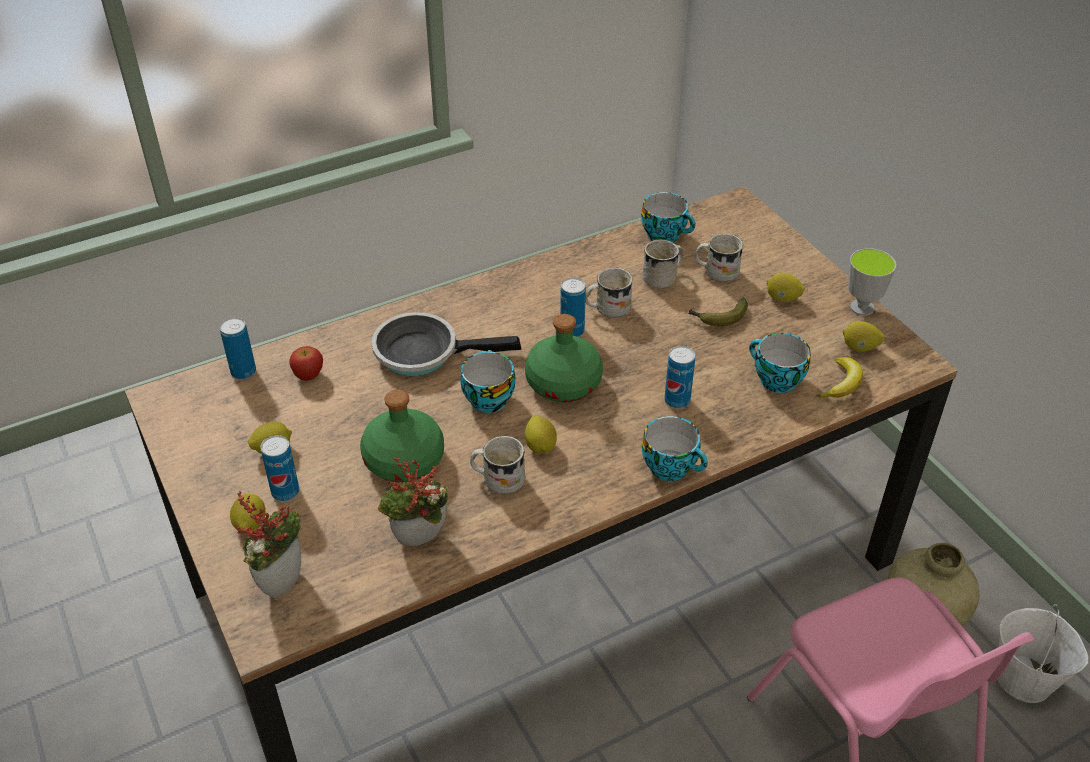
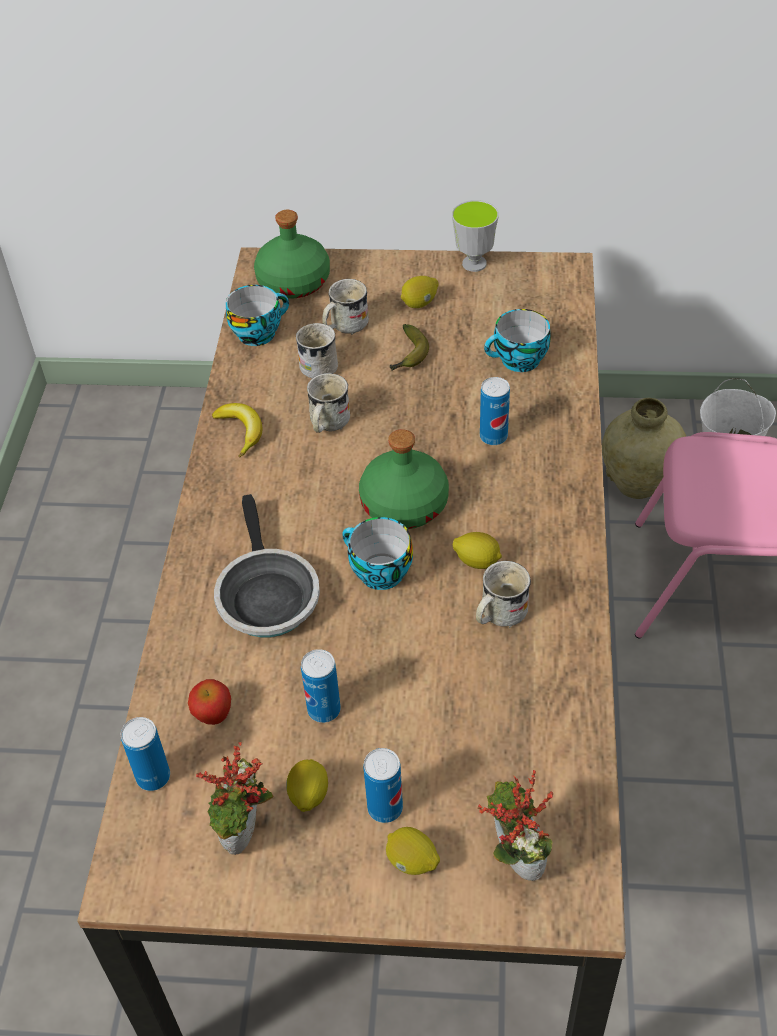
camera: 55 degrees left, 5 degrees up
green bottle [360,390,444,483] -> green bottle moved to [254,210,330,299]
frying pan [372,312,521,376] -> frying pan turned 45 degrees counterclockwise [214,494,320,637]
potted plant [378,457,448,546] -> potted plant moved to [196,742,273,855]
can [560,277,586,337] -> can moved to [301,649,341,723]
cup [642,416,708,481] -> none
banana [816,357,863,398] -> banana moved to [212,403,263,457]
lemon [843,321,885,351] -> none

